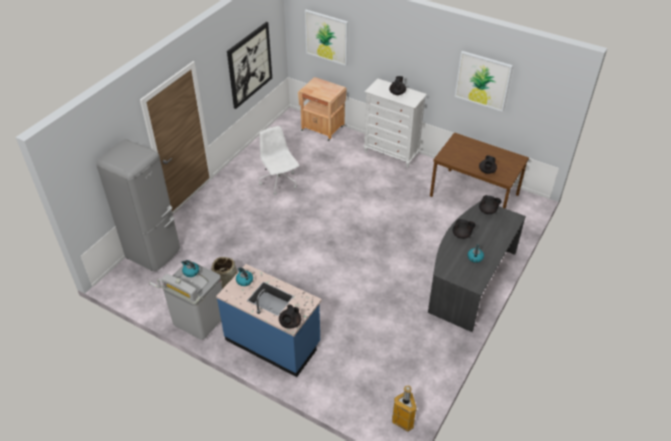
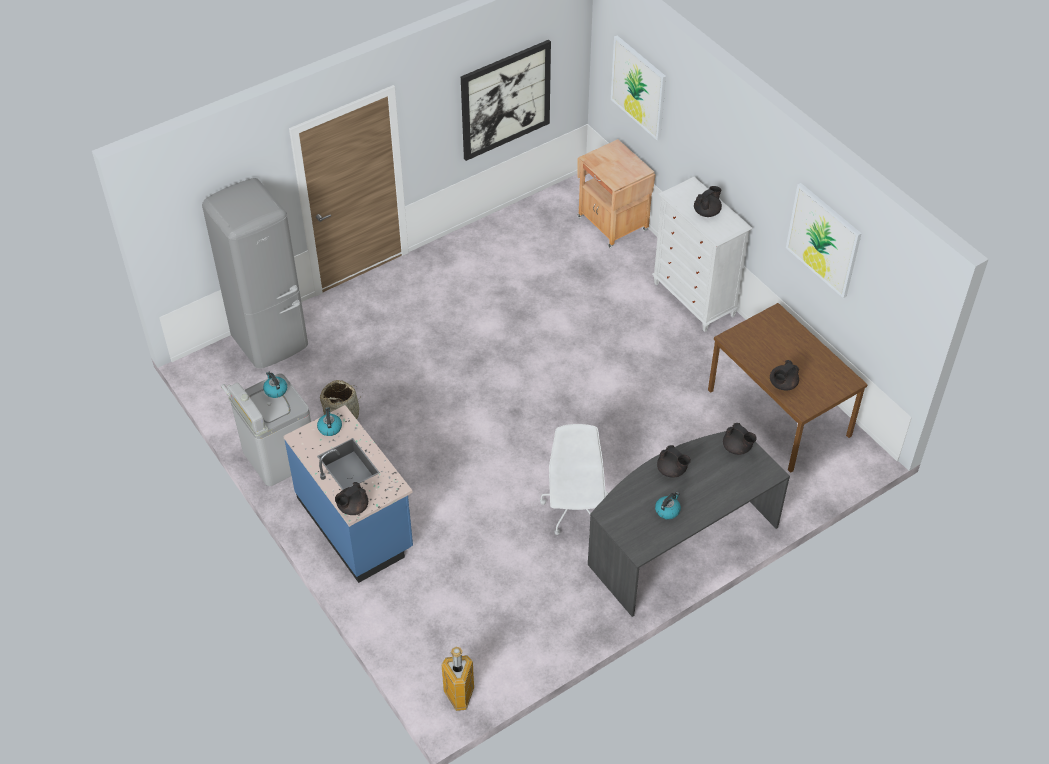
camera: 25 degrees right, 5 degrees up
white office chair [259,126,299,195] -> white office chair moved to [540,424,608,535]

